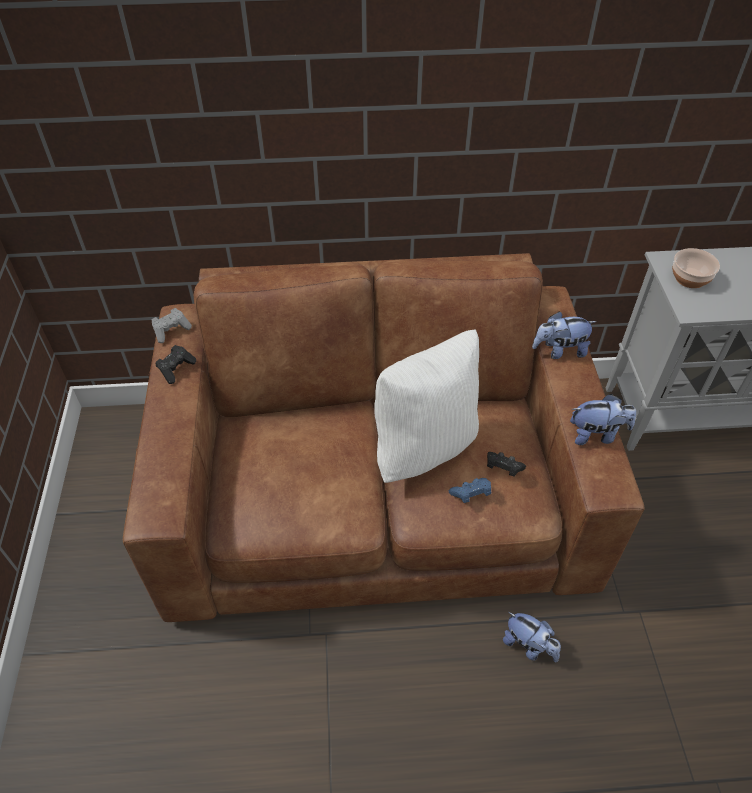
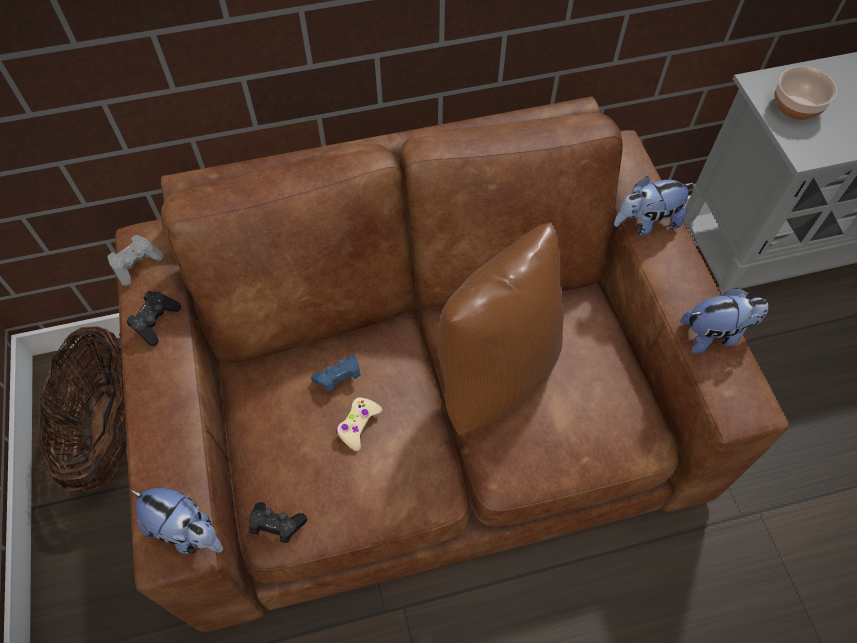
camera: 10 degrees left, 10 degrees up
white pillow [374,330,479,483] -> brown pillow [437,222,564,435]
blue game controller [449,478,491,503] -> blue game controller moved to [311,355,361,392]
black game controller [487,452,526,477] -> black game controller moved to [249,502,307,543]
plush toy [503,612,561,662] -> plush toy moved to [131,488,223,554]
none -> basket [38,326,127,492]
none -> beige game controller [336,397,382,451]

